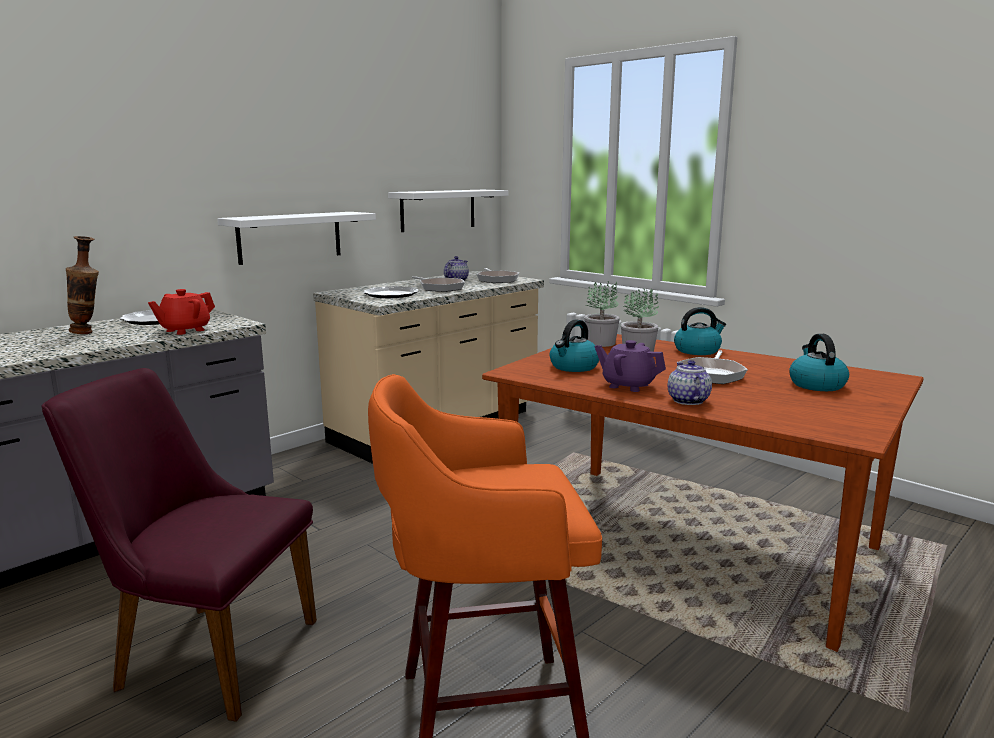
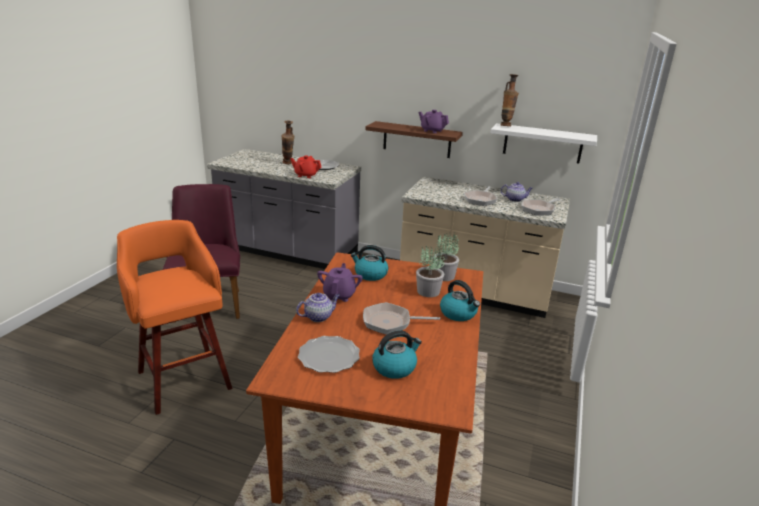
camera: 65 degrees right, 10 degrees up
white shelf [217,212,376,265] -> brown shelf [366,121,463,158]
plate [363,286,418,298] -> plate moved to [298,336,360,373]
none -> purple teapot [418,110,449,133]
none -> vase [501,74,519,126]

